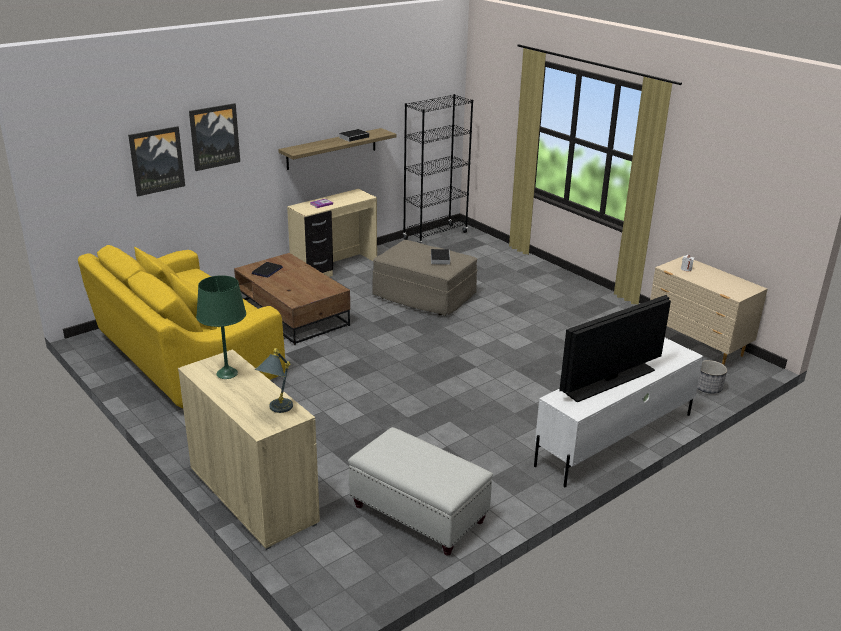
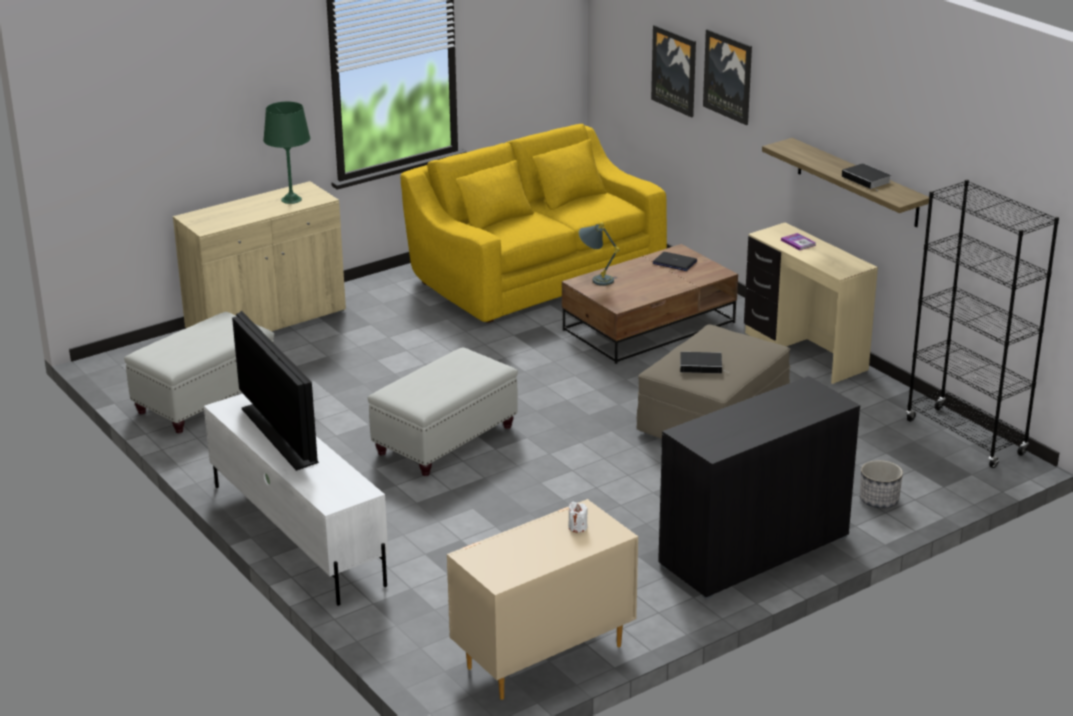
camera: 95 degrees right, 0 degrees up
grey table lamp [254,348,293,413] -> grey table lamp moved to [579,222,620,286]
planter [697,360,727,394] -> planter moved to [860,460,903,508]
none -> white ottoman [367,347,518,476]
none -> black cabinet [658,376,860,599]

